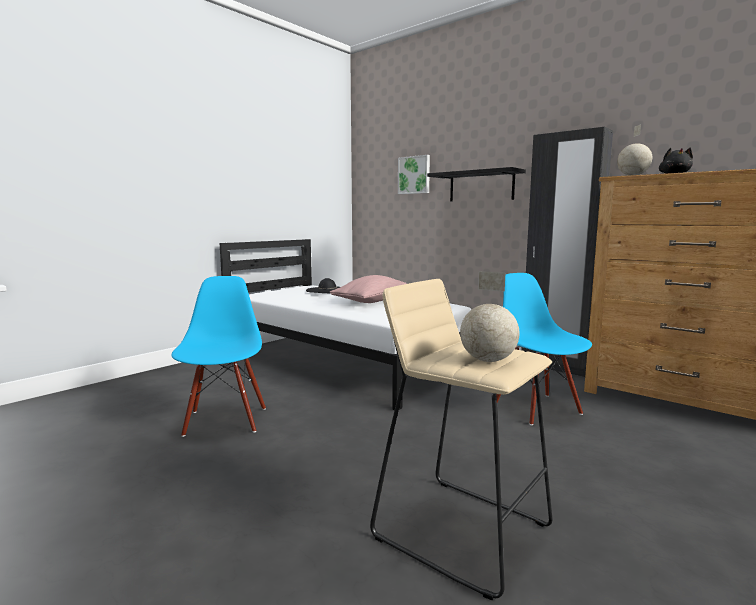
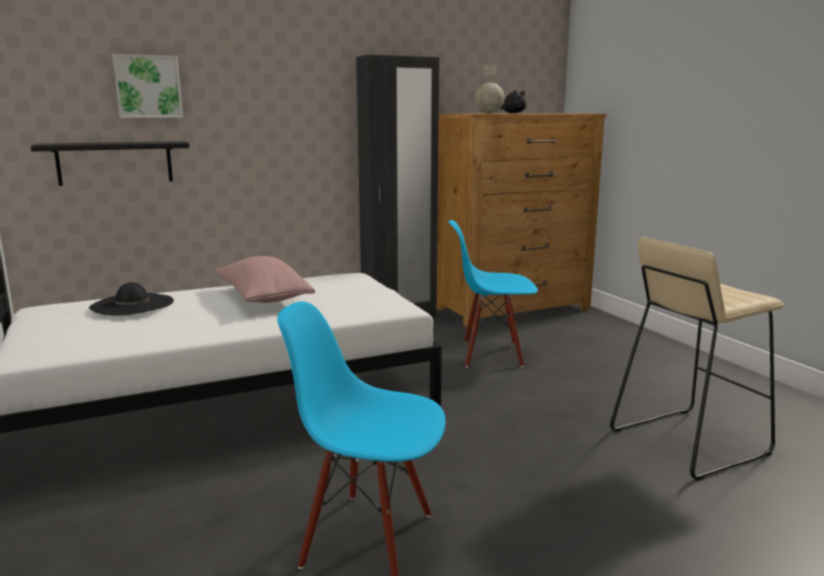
camera: 65 degrees left, 5 degrees up
black shelf [427,167,526,201] -> black shelf moved to [30,141,190,186]
globe [460,271,520,362] -> none

